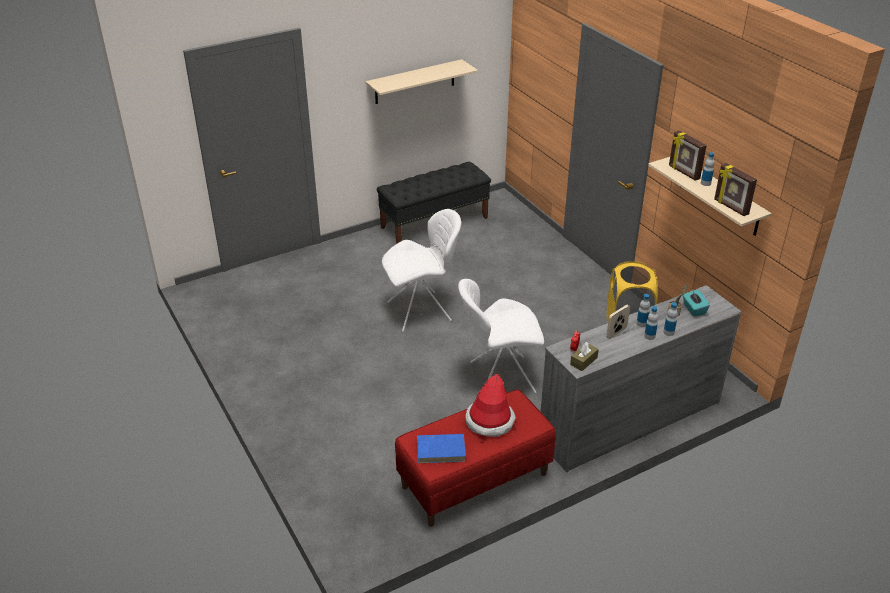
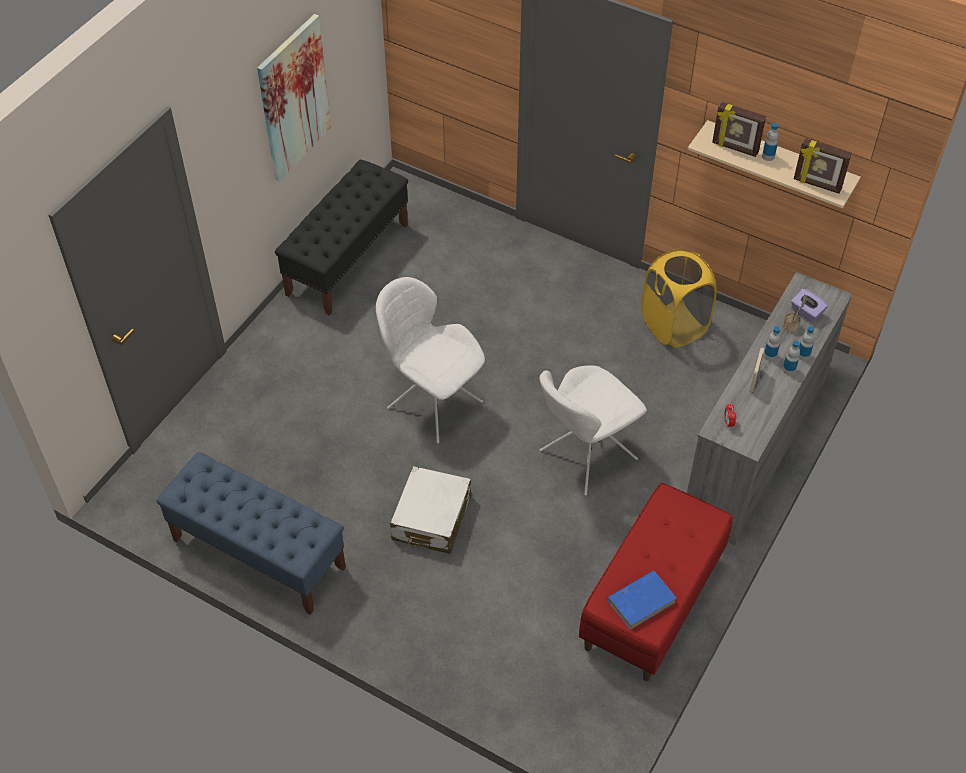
camera: 30 degrees left, 15 degrees up
beige shelf [365,59,478,104] -> picture [257,14,331,181]
white chair [382,209,461,332] -> white chair turned 90 degrees counterclockwise [376,277,485,443]
hat [465,374,516,437] -> none
brown tissue box [570,342,599,371] -> none
turquoise tissue box [683,290,710,316] -> purple tissue box [791,288,828,322]
none -> blue bench [156,452,346,615]
none -> white suitcase [390,466,471,554]

